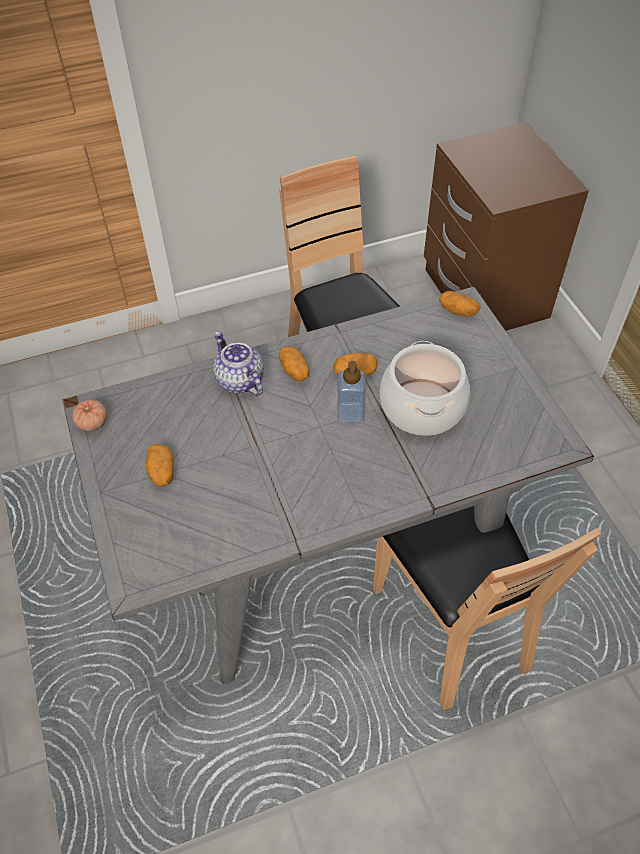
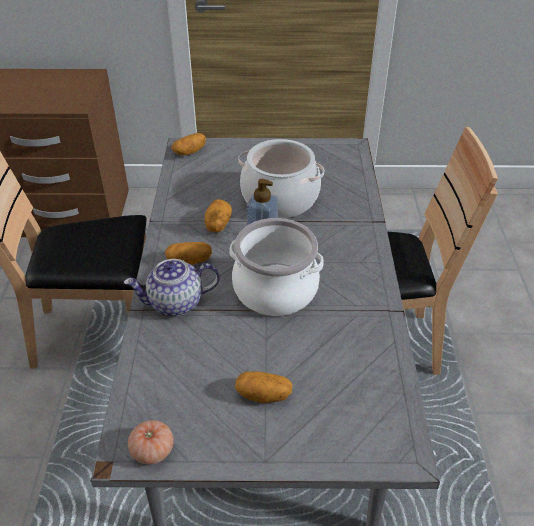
camera: 70 degrees left, 10 degrees down
none -> cooking pot [229,218,324,316]

